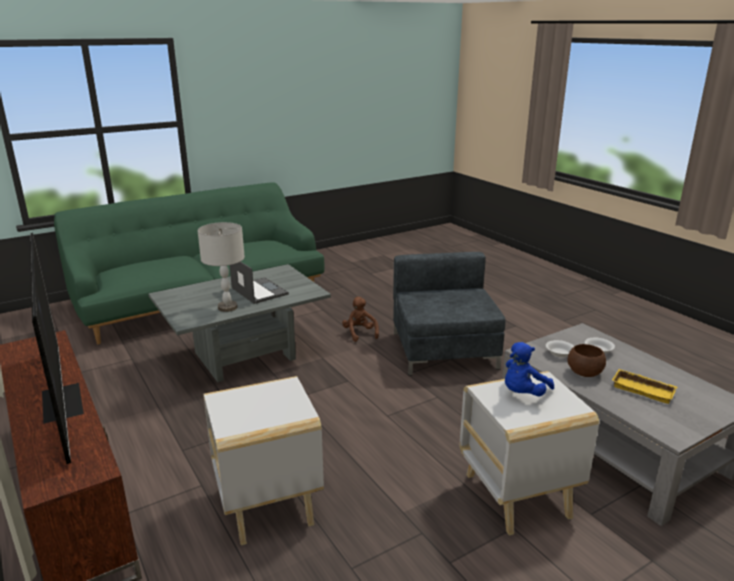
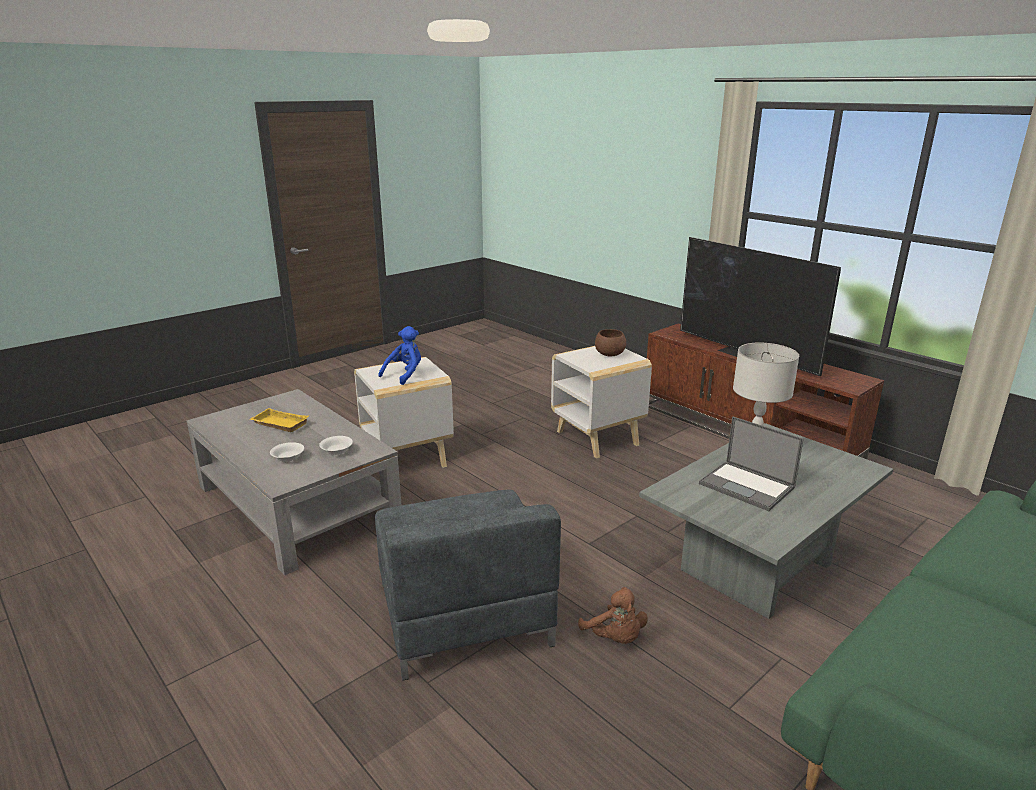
camera: 170 degrees right, 0 degrees up
brown bowl [568,344,606,377] -> brown bowl moved to [595,329,626,356]

